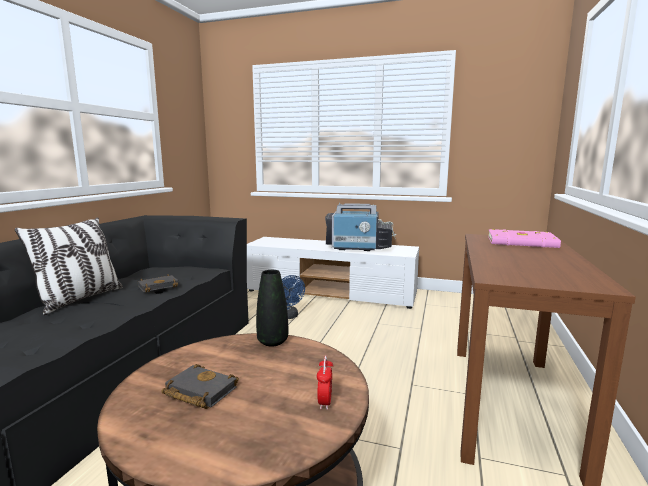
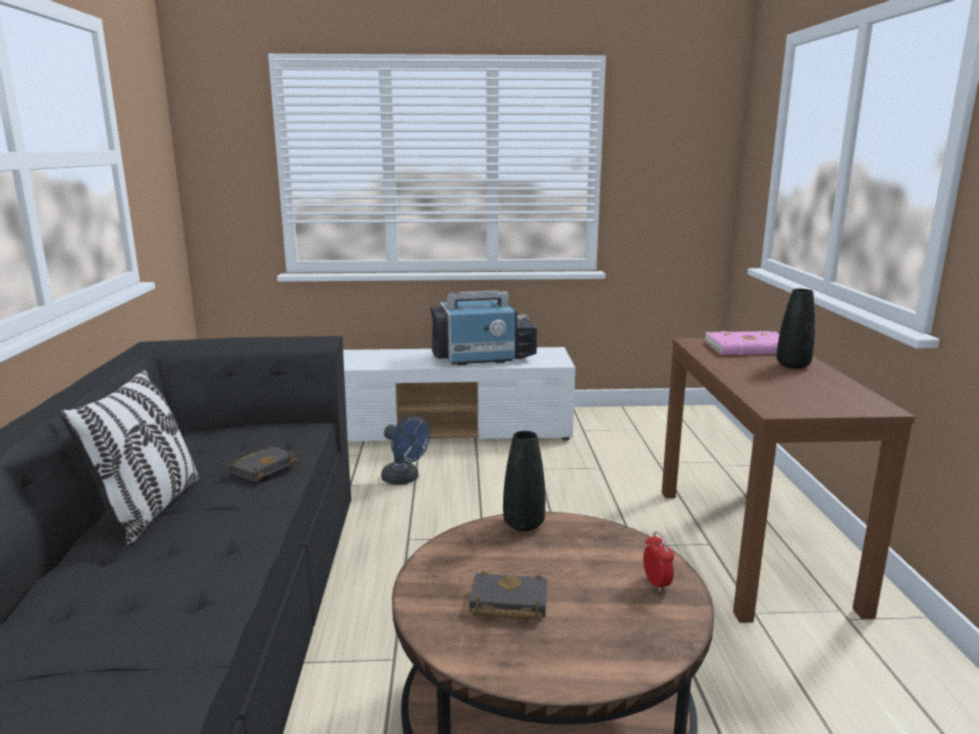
camera: 20 degrees left, 5 degrees up
none -> black vase [776,289,815,369]

